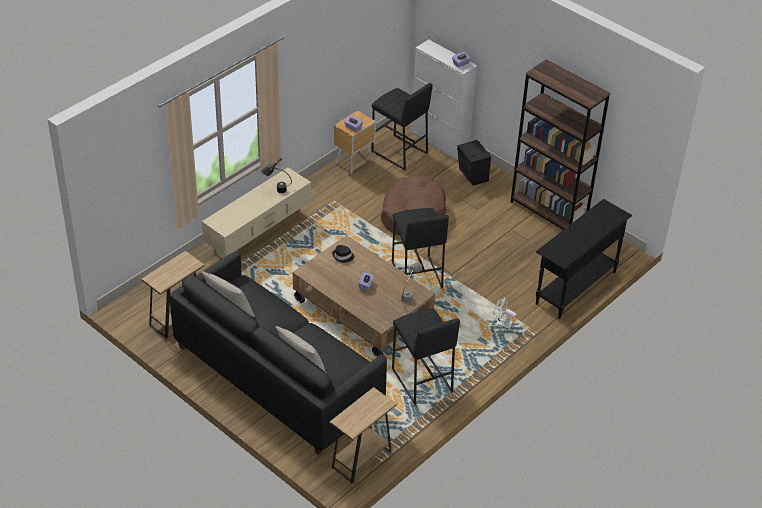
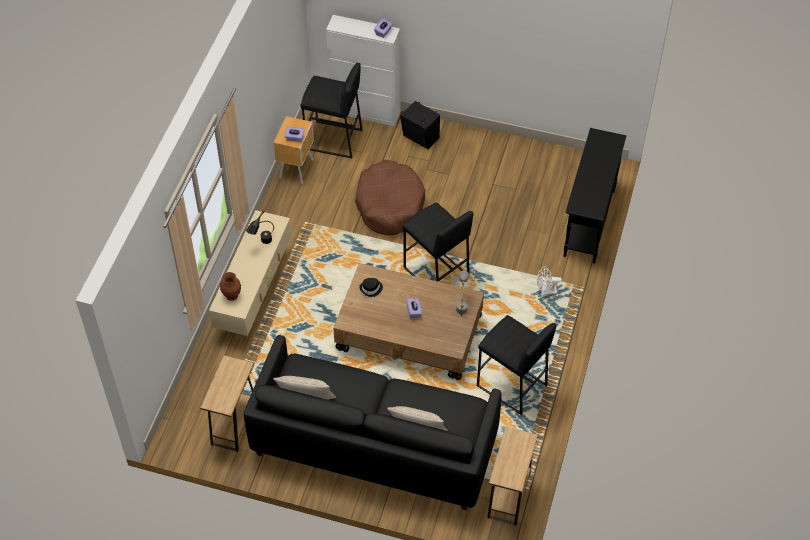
camera: 25 degrees left, 10 degrees up
brown bookcase [510,59,610,230] -> none
none -> brown vase [220,272,241,301]

